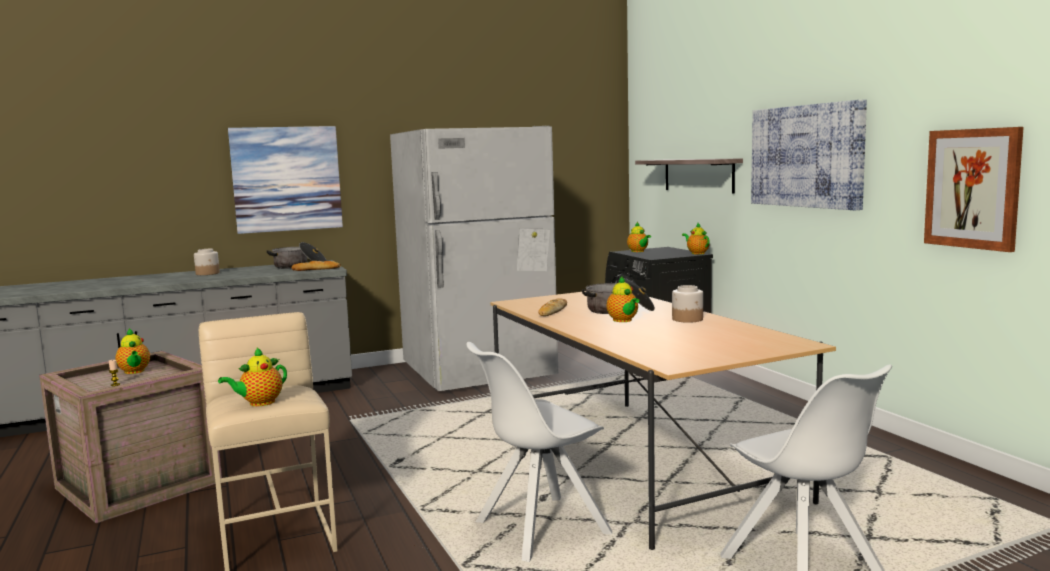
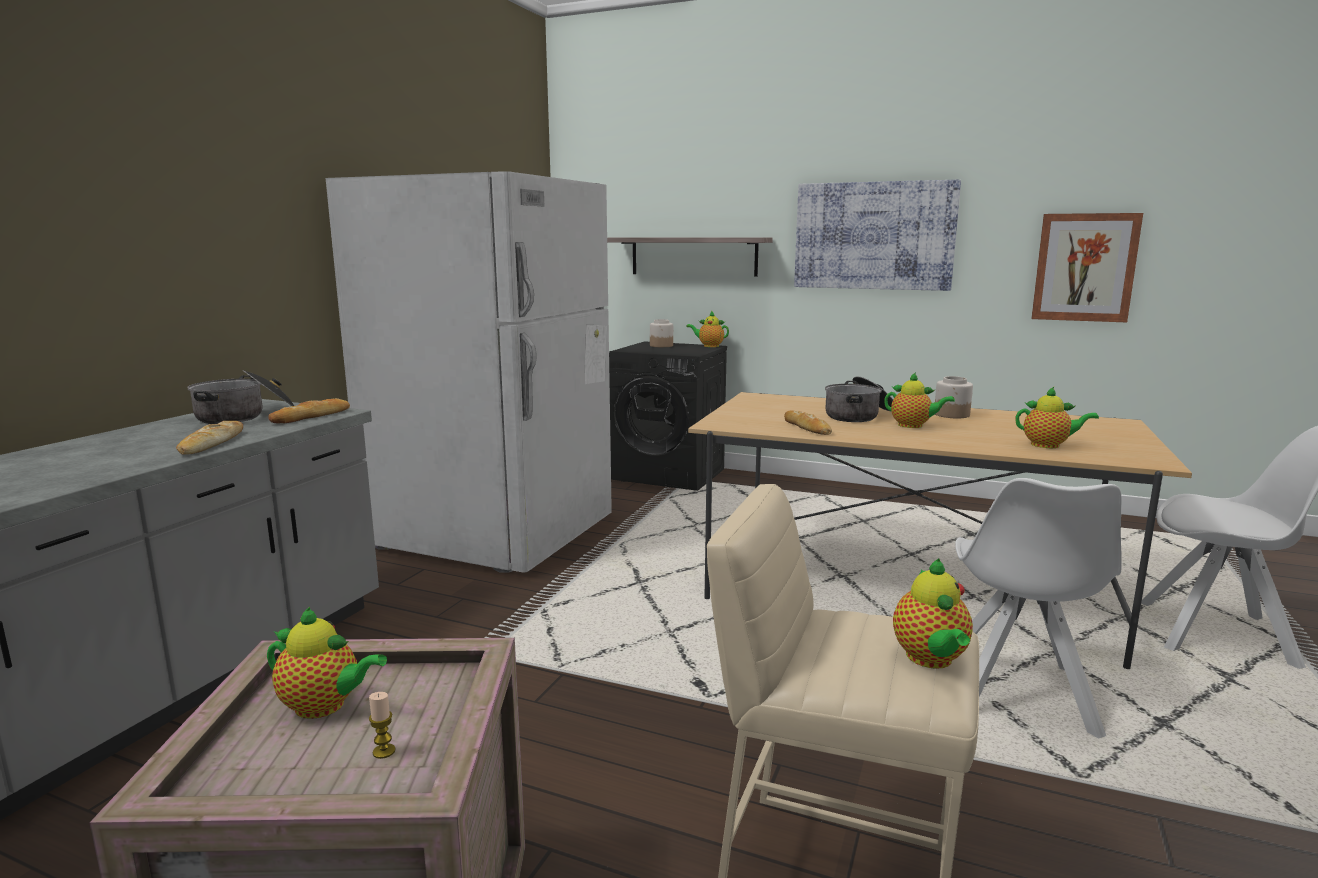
camera: 45 degrees left, 5 degrees up
jar [194,249,220,275] -> jar moved to [650,319,673,347]
picture [228,126,343,234] -> none
teapot [627,222,651,252] -> teapot moved to [1016,387,1099,448]
none -> bread [176,421,243,455]

